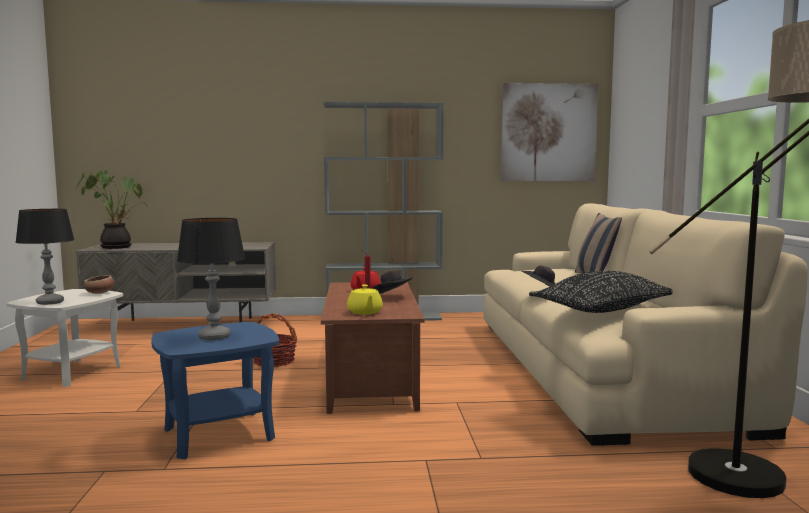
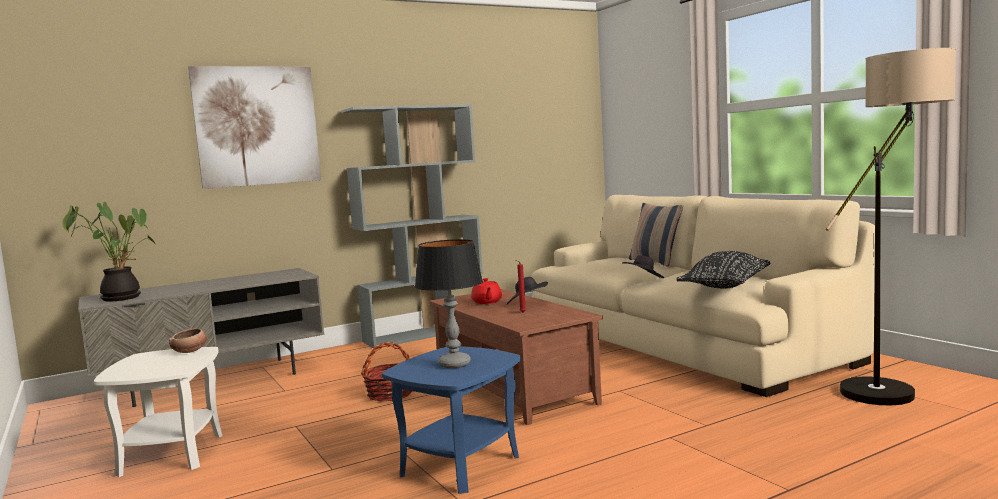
camera: 25 degrees left, 0 degrees up
table lamp [15,209,75,305] -> none
yellow teapot [347,284,383,315] -> none
picture [501,83,598,181] -> picture moved to [188,66,321,189]

